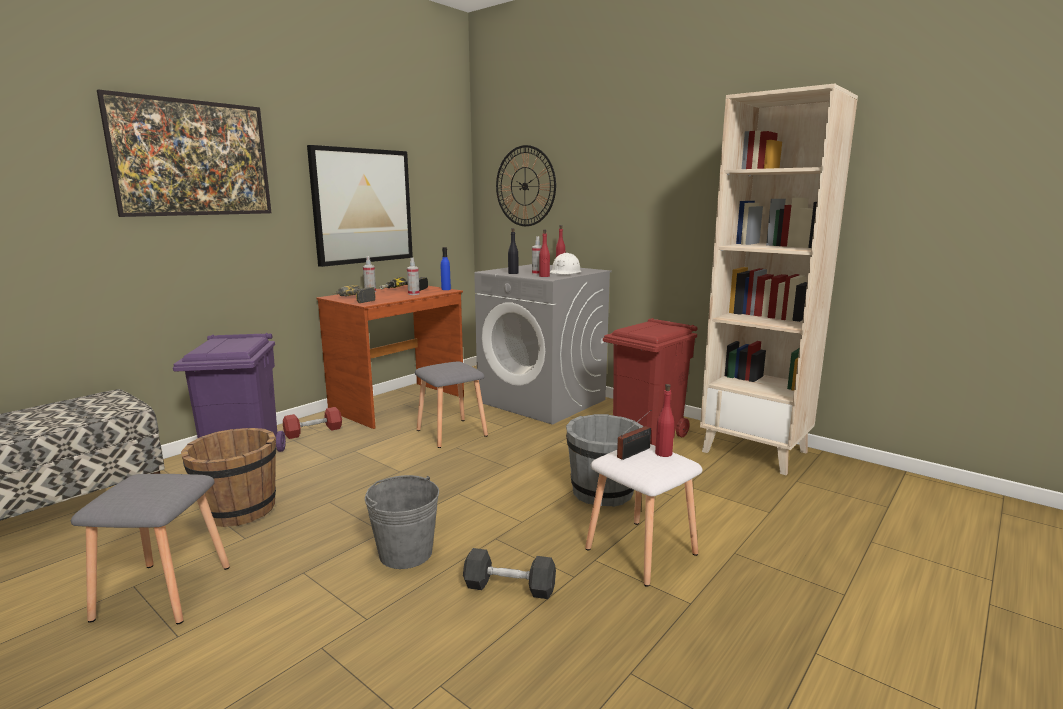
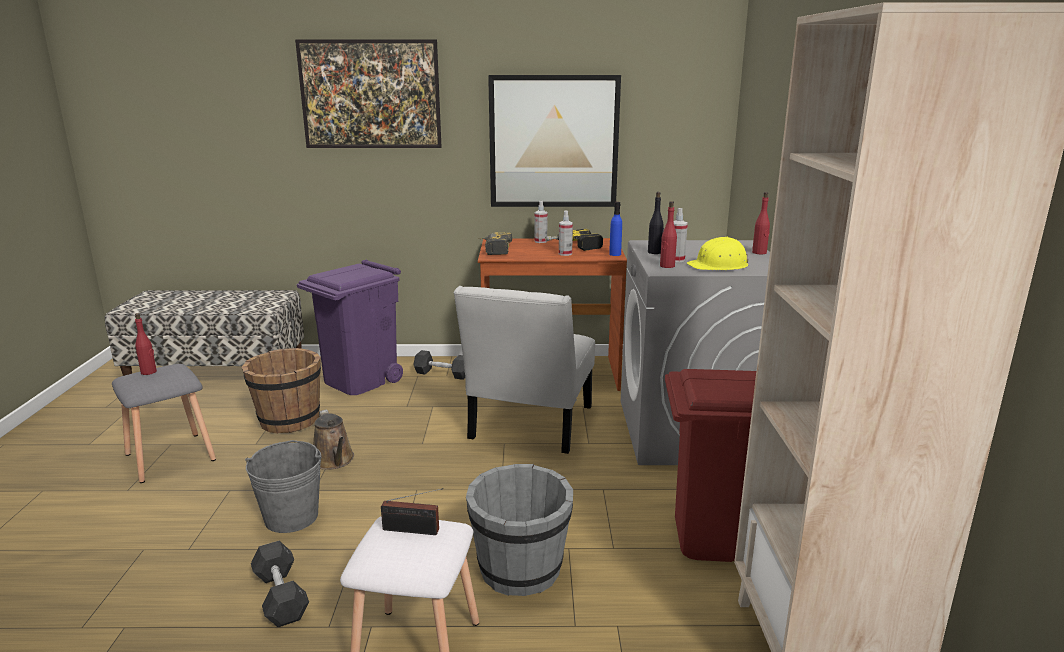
camera: 50 degrees right, 5 degrees up
red dumbbell [283,407,342,439] -> grey dumbbell [413,350,465,380]
grey stool [415,361,488,448] -> white chair [454,286,595,454]
wall clock [496,145,556,226] -> none
white hard hat [550,253,582,274] -> yellow hard hat [687,237,748,270]
red bottle [655,384,674,457] -> red bottle moved to [135,313,157,375]
none -> brown watering can [313,409,354,470]

